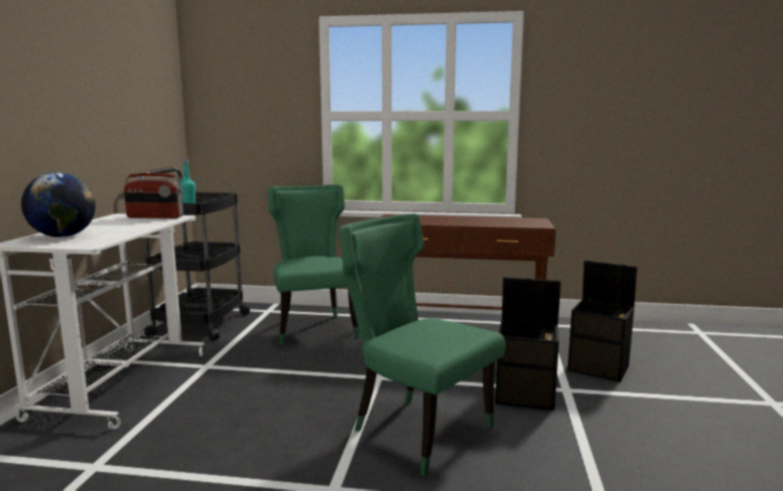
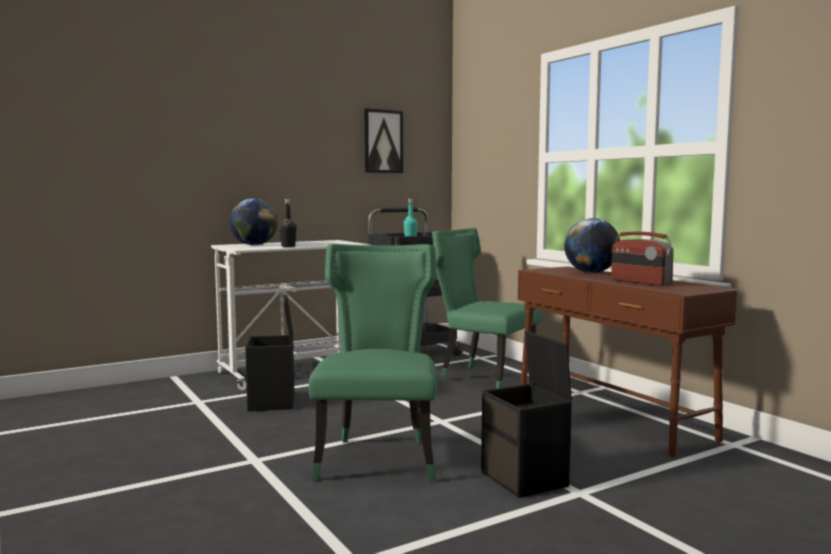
camera: 50 degrees right, 5 degrees down
radio [124,173,184,218] -> radio moved to [611,231,674,286]
green chair [268,184,359,346] -> green chair turned 90 degrees counterclockwise [432,228,543,389]
black storage box [568,260,637,382] -> black storage box moved to [245,295,295,411]
none -> black bottle [280,199,297,247]
none -> picture [364,108,403,173]
none -> globe [564,218,620,273]

